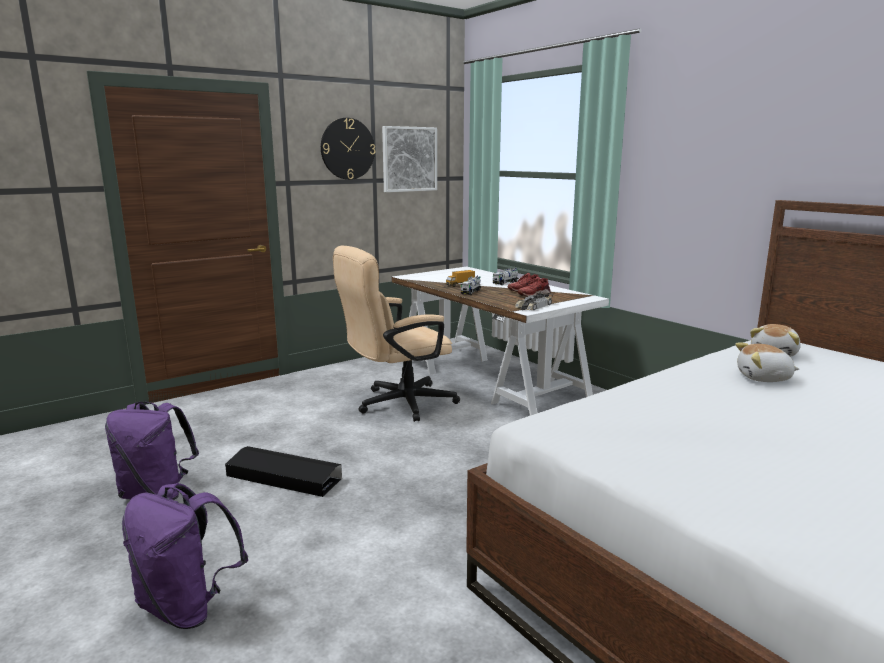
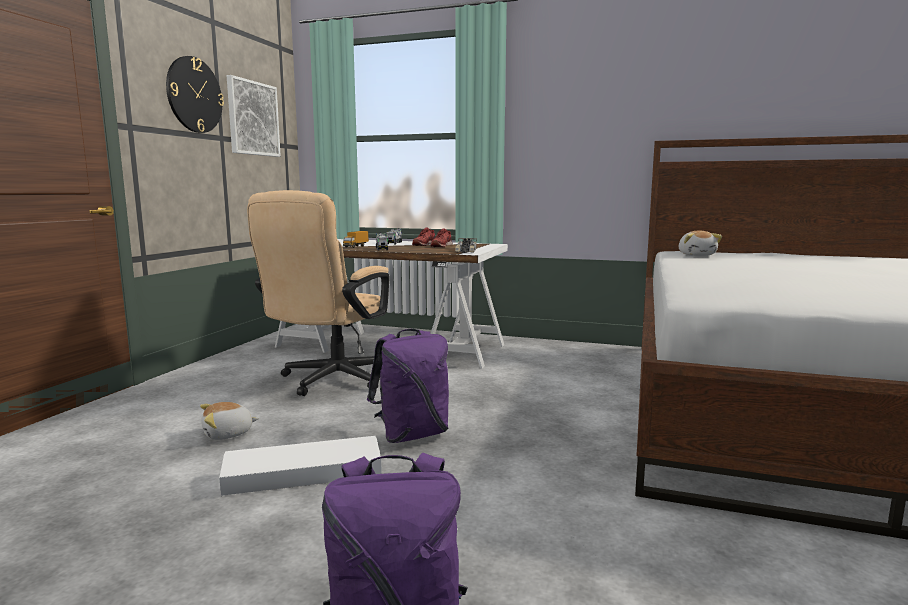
camera: 35 degrees left, 5 degrees down
purple backpack [105,402,199,500] -> purple backpack moved to [367,329,449,443]
black storage box [225,446,342,497] -> white storage box [219,436,382,496]
plush toy [735,343,799,382] -> plush toy moved to [200,402,259,440]

